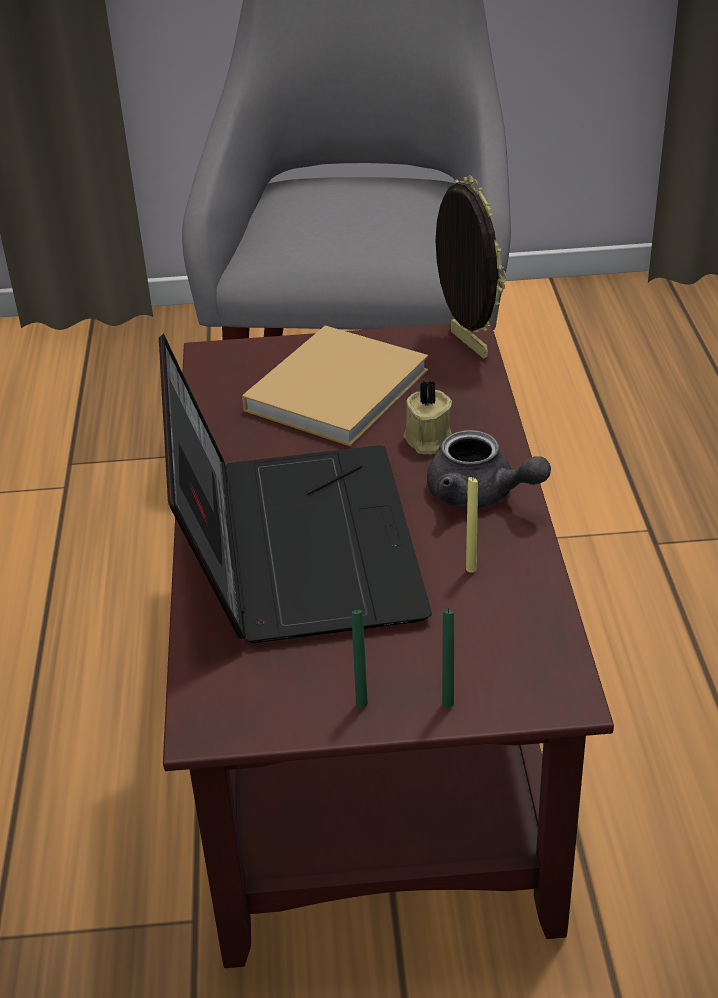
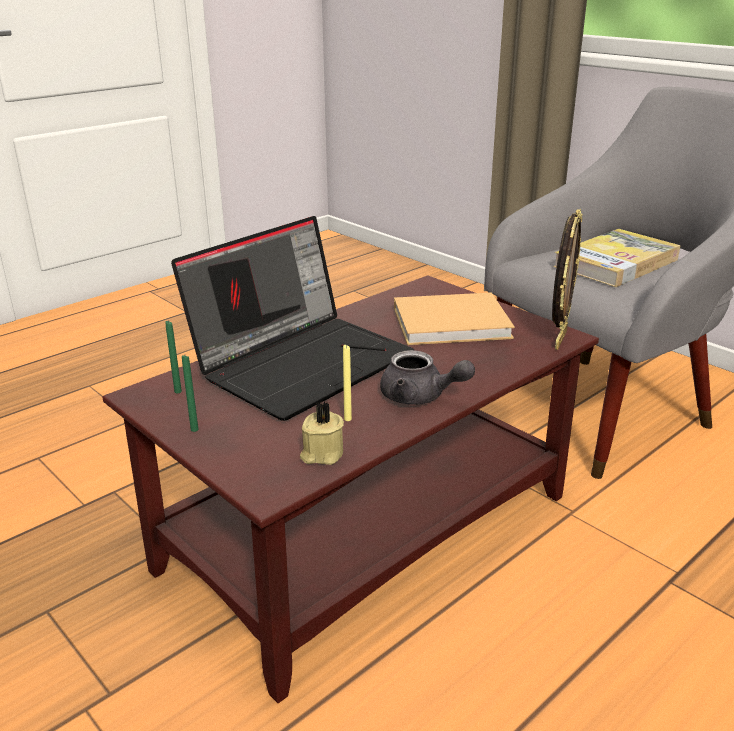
camera: 50 degrees right, 10 degrees down
beige candle [403,380,452,455] -> beige candle moved to [300,401,344,465]
grey teapot [427,430,551,508] -> grey teapot turned 60 degrees counterclockwise [380,350,475,405]
green candle [442,608,454,708] -> green candle moved to [165,320,182,393]
none -> book [553,229,680,287]

